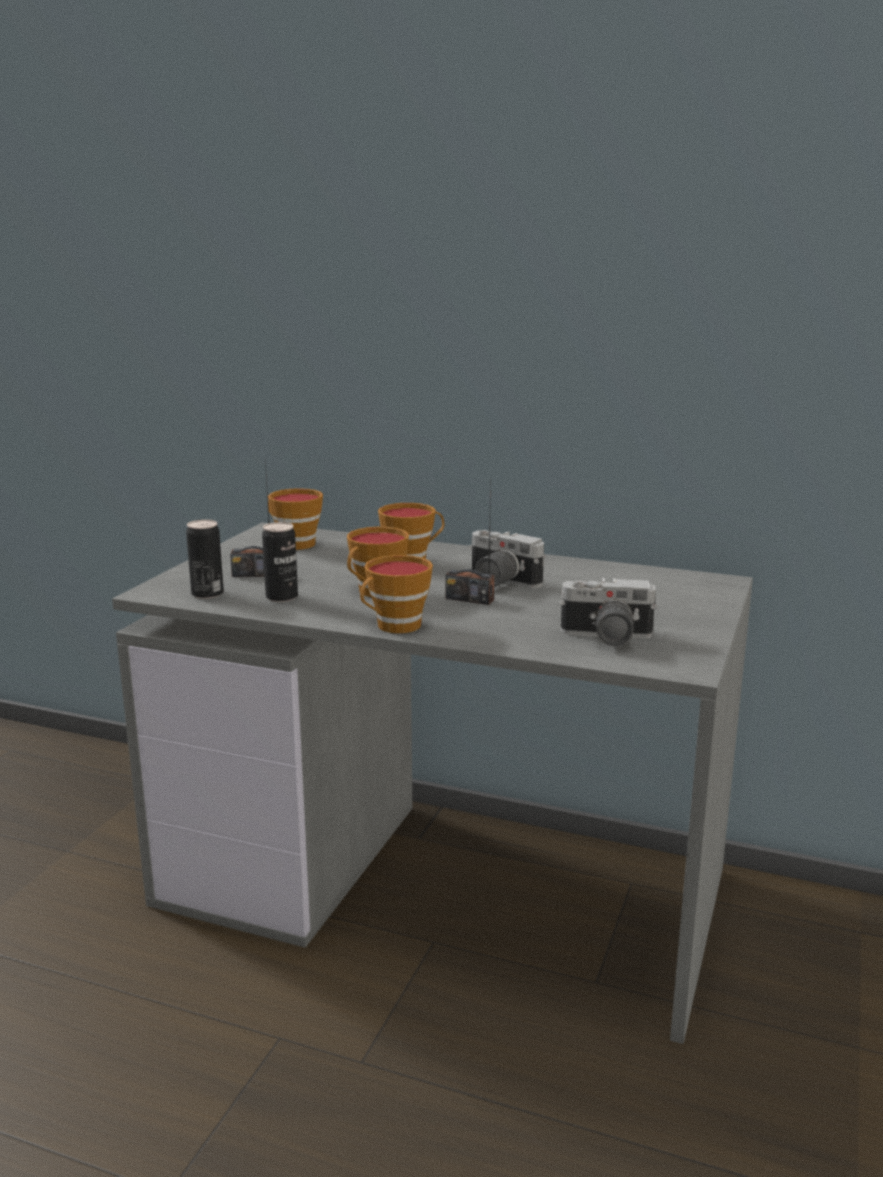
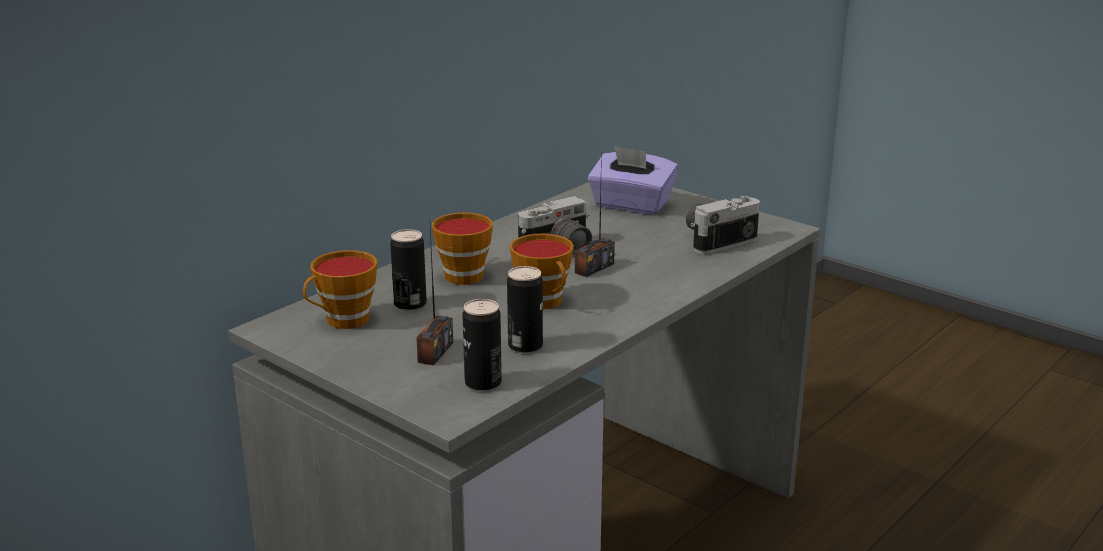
camera: 70 degrees left, 5 degrees up
cup [360,555,433,633] -> none
camera [559,578,657,646] -> camera turned 150 degrees counterclockwise [686,196,760,255]
none -> can [390,229,427,311]
none -> purple tissue box [588,146,678,214]

